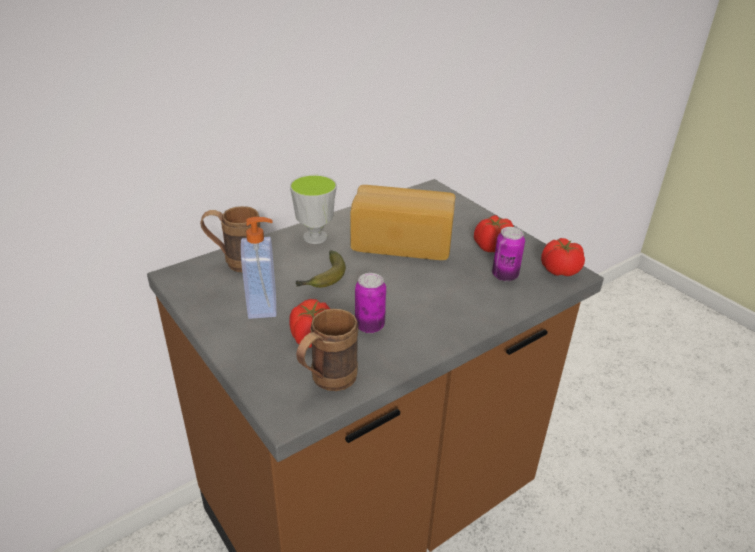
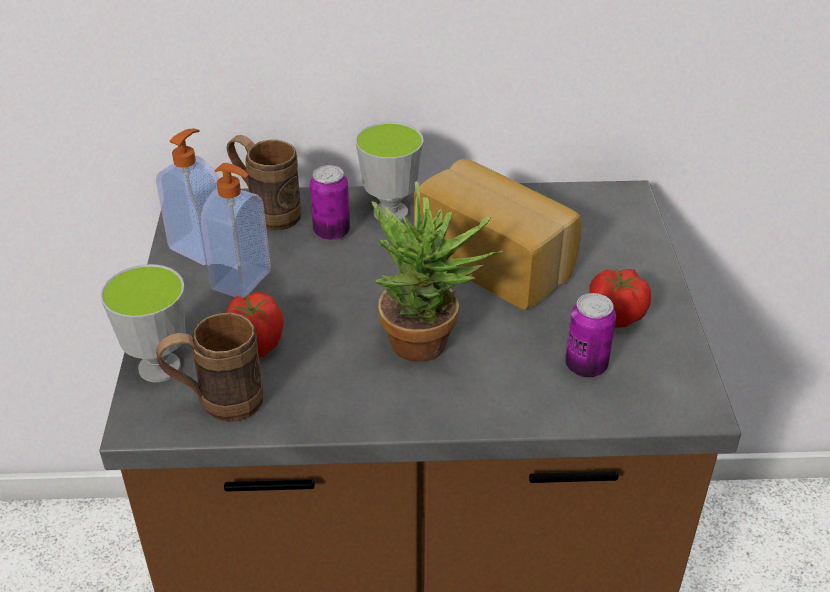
camera: 35 degrees right, 5 degrees up
banana [296,250,346,288] -> none
can [355,273,386,333] -> can moved to [310,165,350,241]
tomato [541,238,585,276] -> none
none -> cup [101,264,186,382]
none -> soap dispenser [156,129,219,265]
none -> potted plant [372,181,503,362]

